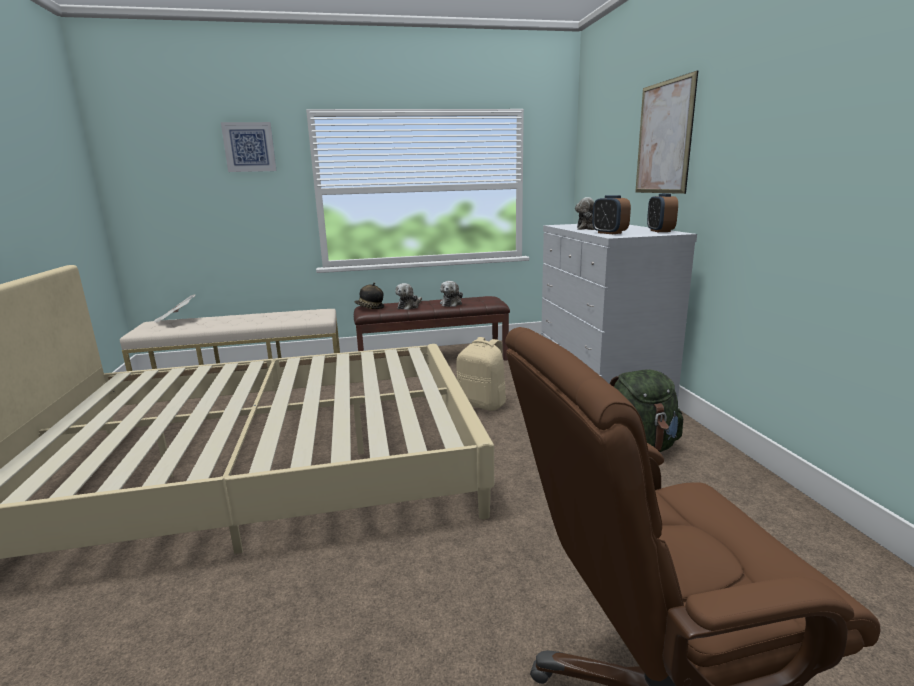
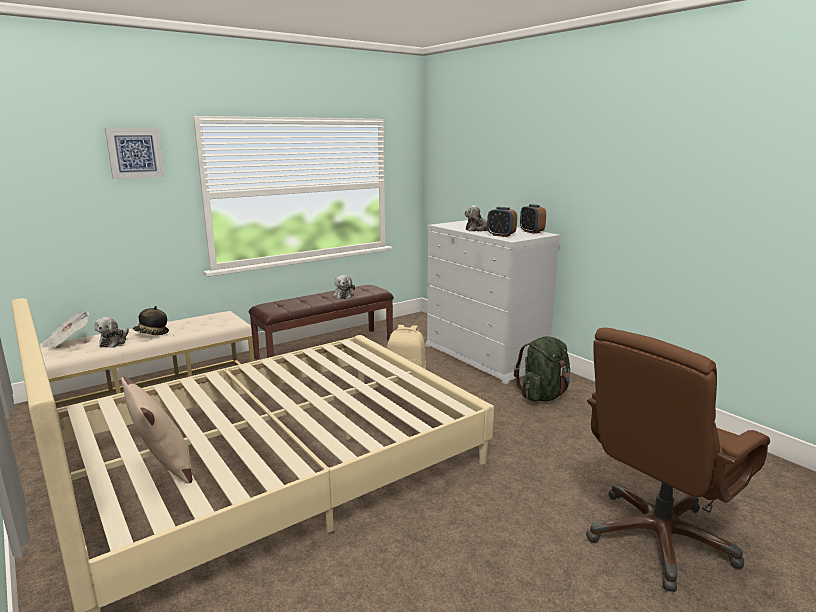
camera: 25 degrees left, 0 degrees up
hat [355,283,385,309] -> hat moved to [133,306,169,335]
plush toy [395,283,422,310] -> plush toy moved to [95,317,129,348]
picture [635,70,698,194] -> none
none -> beige pillow [121,376,192,484]

